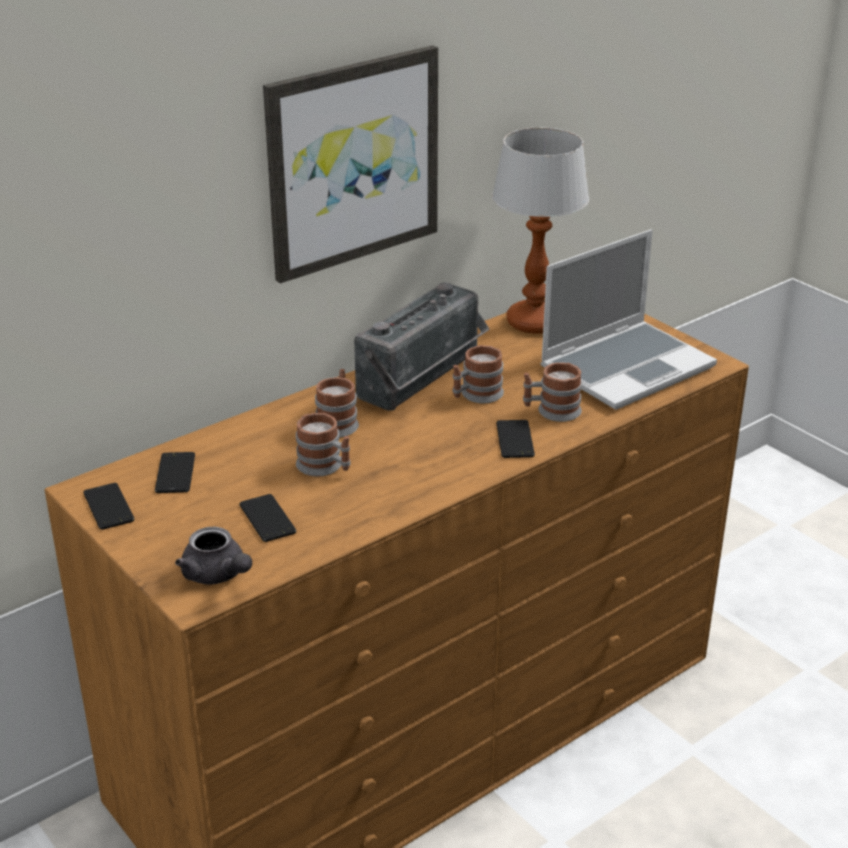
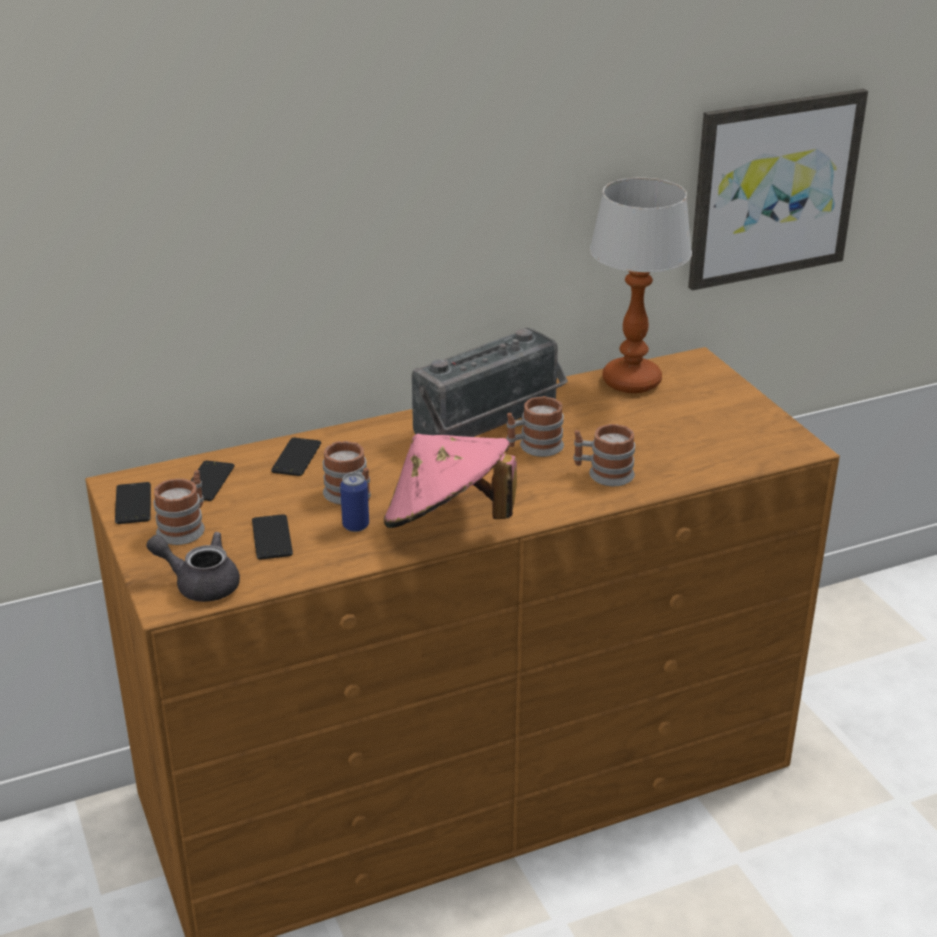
camera: 15 degrees right, 0 degrees up
grey teapot [175,527,252,585] -> grey teapot turned 135 degrees clockwise [146,532,240,602]
picture [263,45,438,283] -> picture moved to [688,89,868,290]
mug [315,369,359,438] -> mug moved to [154,470,205,545]
phone [496,420,535,458] -> phone moved to [271,438,321,476]
laptop [540,229,717,410] -> none
none -> can [340,473,369,532]
none -> pink hat [384,434,517,528]

